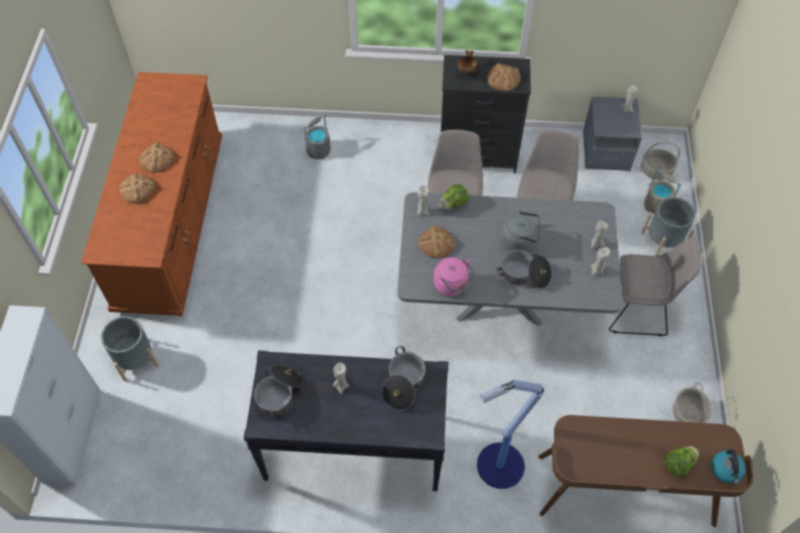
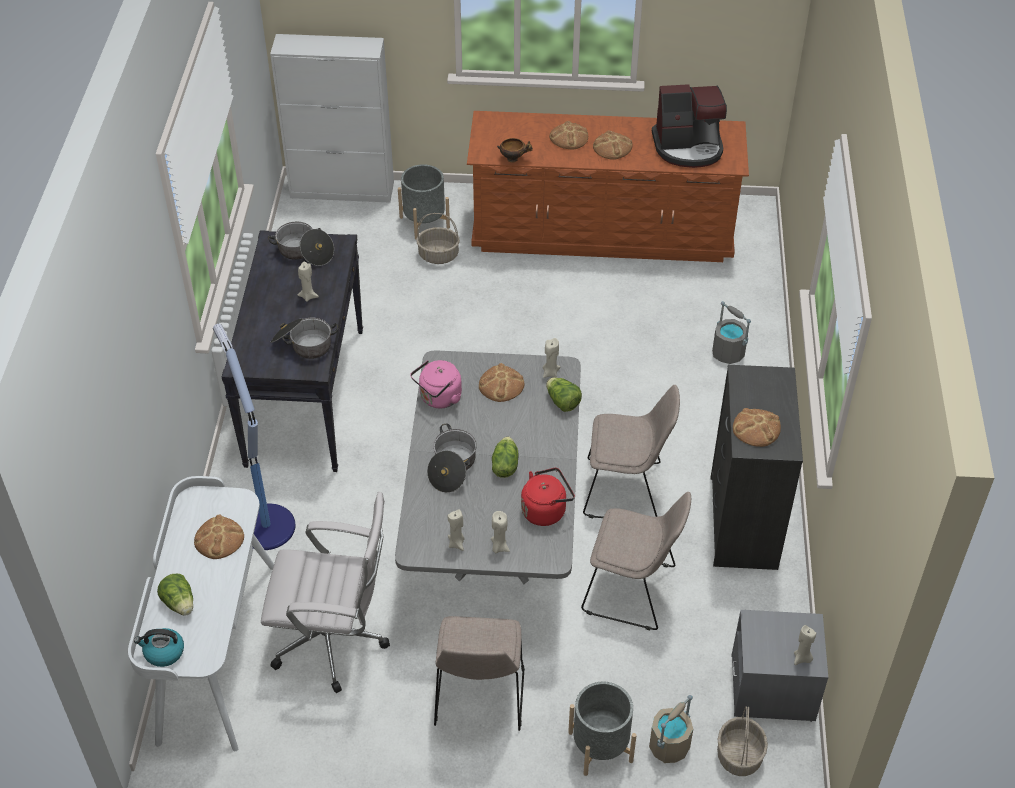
camera: 90 degrees right, 10 degrees down
bowl [457,50,479,77] -> bowl moved to [497,138,533,163]
grey kettle [502,210,540,251] -> lettuce [492,436,519,478]
brown desk [538,415,754,527] -> white desk [128,476,274,751]
basket [673,382,712,423] -> basket moved to [416,213,460,264]
none -> bread [194,515,244,559]
none -> white office chair [261,492,390,693]
none -> red kettle [521,468,575,526]
none -> coffee machine [652,84,727,168]

